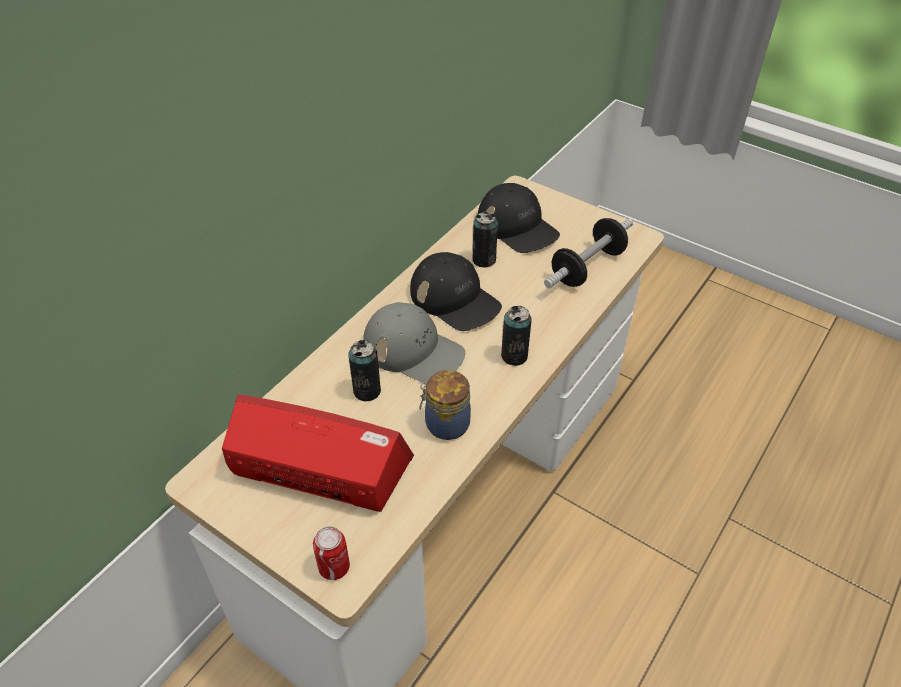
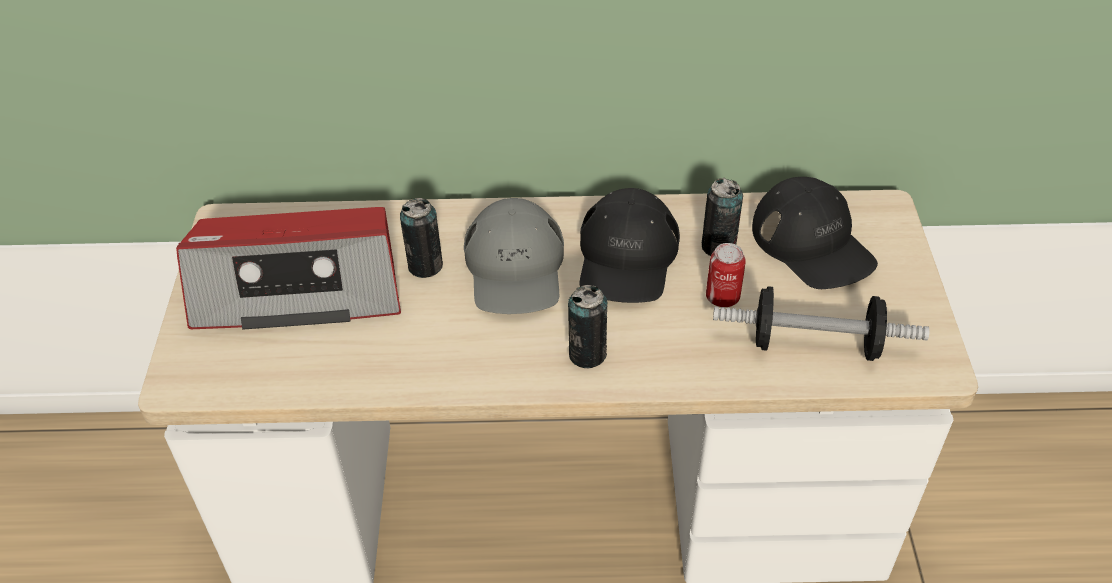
camera: 55 degrees right, 0 degrees up
radio [222,394,414,512] -> radio turned 105 degrees clockwise [176,207,401,330]
can [313,526,350,580] -> can moved to [706,243,746,307]
jar [420,370,471,440] -> none
black cap [478,183,560,253] -> black cap turned 45 degrees counterclockwise [752,177,878,289]

